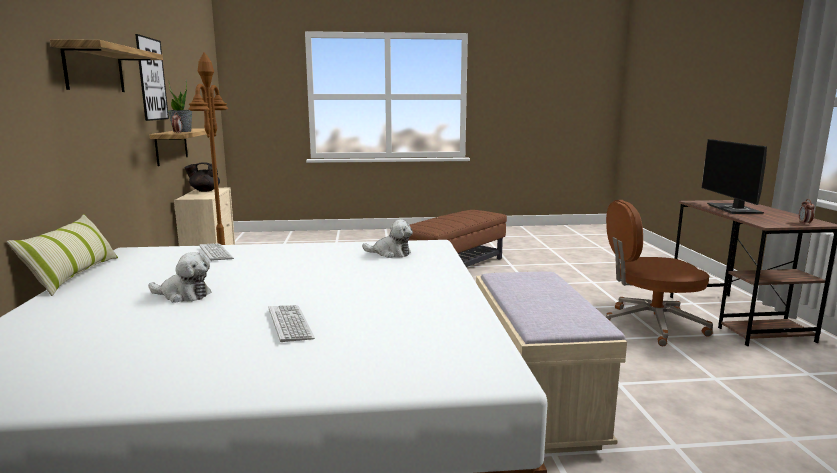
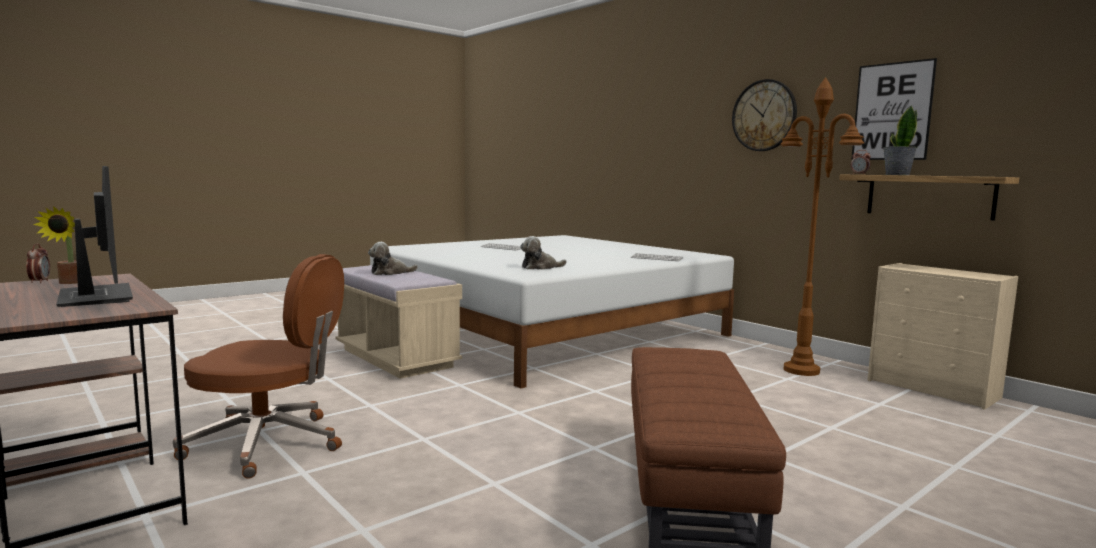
camera: 145 degrees right, 5 degrees down
pillow [6,214,118,296] -> none
shelf [50,39,163,92] -> wall clock [732,79,797,151]
plush toy [148,252,212,303] -> plush toy moved to [368,242,418,275]
black teapot [184,162,220,192] -> none
brown office chair [606,200,713,346] -> brown office chair turned 45 degrees clockwise [173,254,344,479]
none -> potted plant [33,206,78,284]

